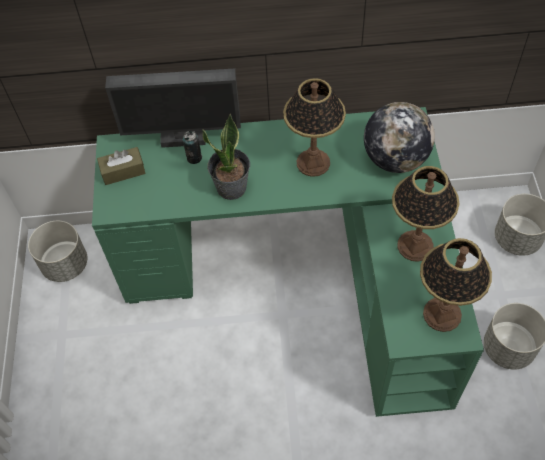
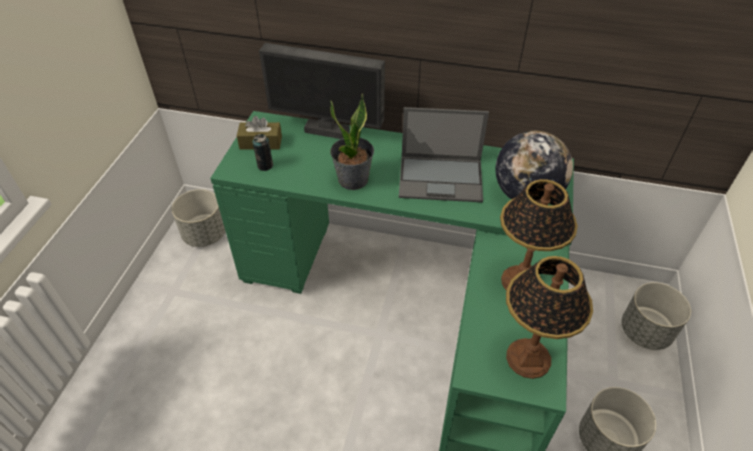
camera: 15 degrees right, 10 degrees down
can [183,131,202,164] -> can moved to [253,134,273,171]
table lamp [283,78,346,177] -> laptop [399,107,489,202]

